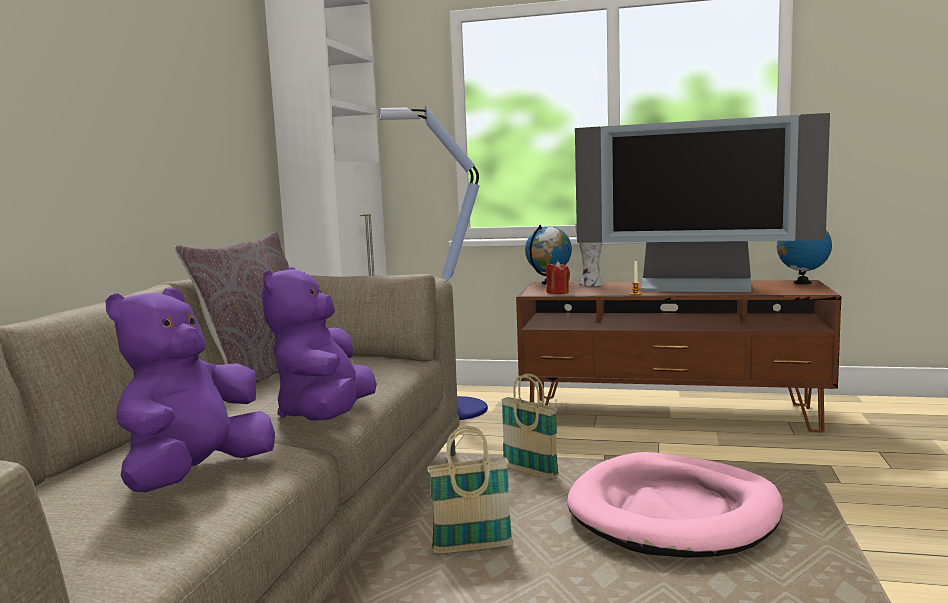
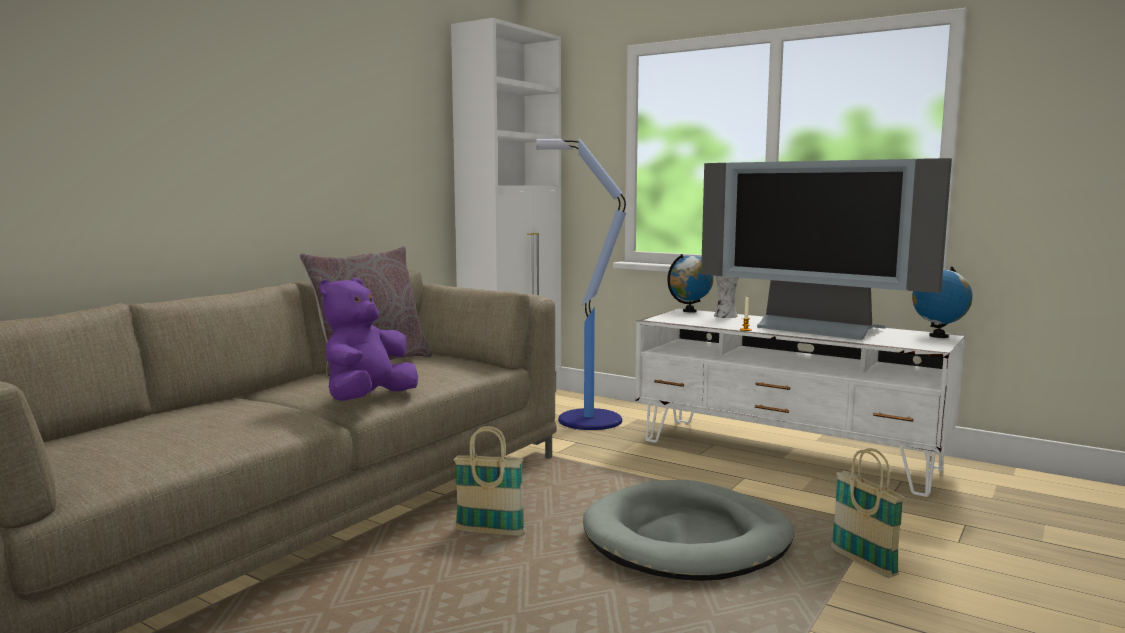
camera: 20 degrees right, 0 degrees up
purple plush toy [105,288,275,492] -> none
basket [501,373,559,479] -> basket moved to [831,448,905,578]
brown tv stand [516,280,841,432] -> white tv stand [635,309,965,497]
red candle [546,261,570,294] -> none
pink dog bed [567,452,783,557] -> grey dog bed [583,480,794,581]

